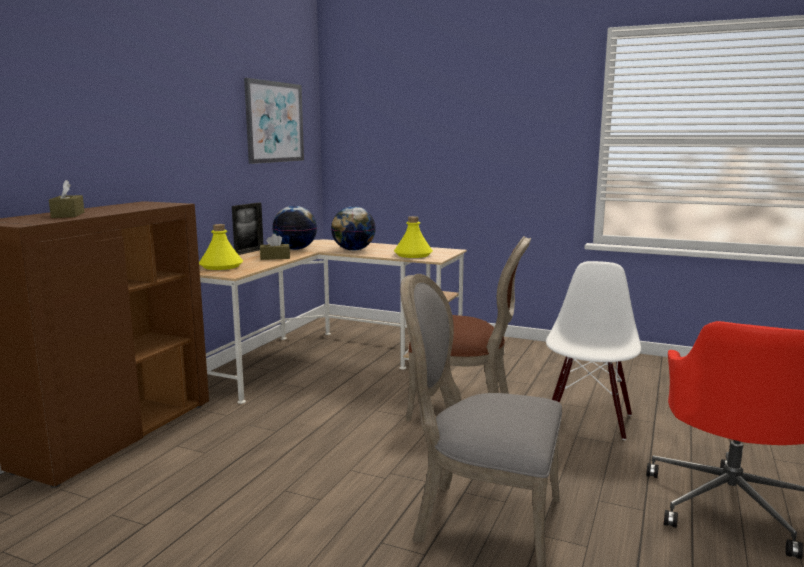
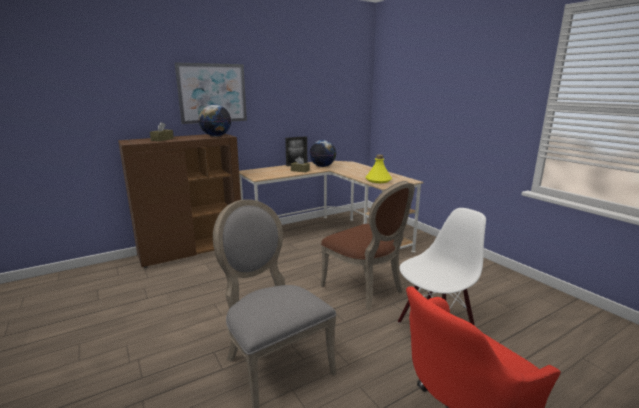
camera: 35 degrees right, 5 degrees up
yellow bottle [199,224,243,270] -> none
picture [244,78,304,164] -> picture moved to [175,62,247,124]
globe [331,206,376,251] -> globe moved to [199,104,231,136]

